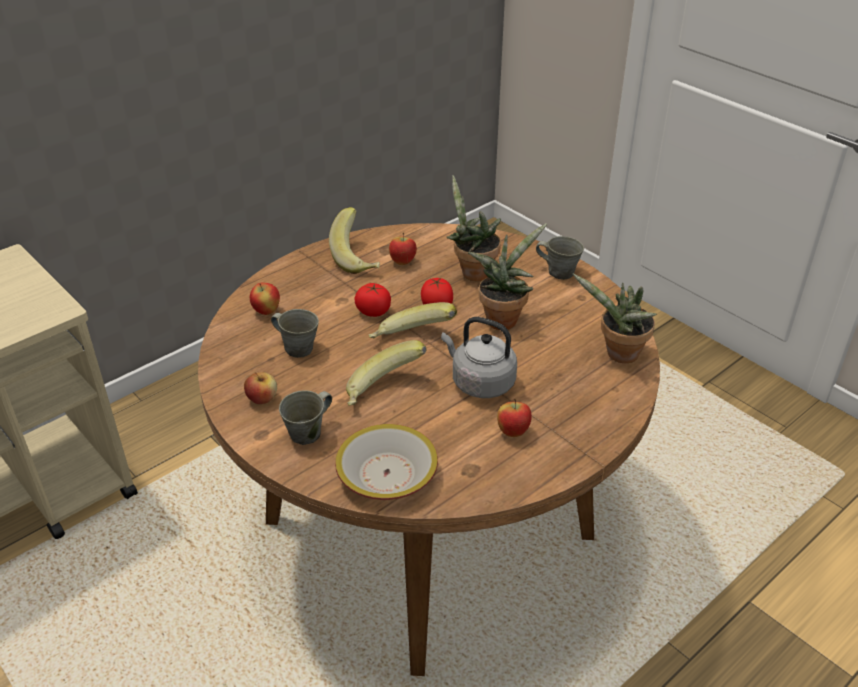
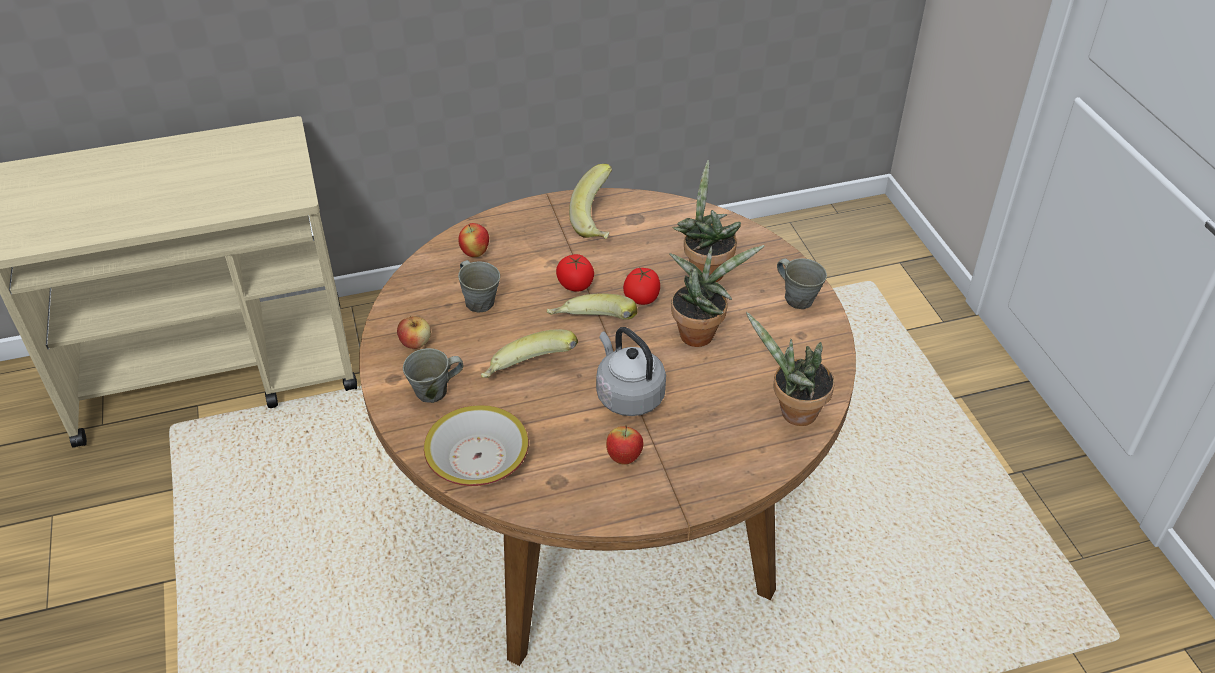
camera: 25 degrees right, 5 degrees up
apple [389,233,417,265] -> none

